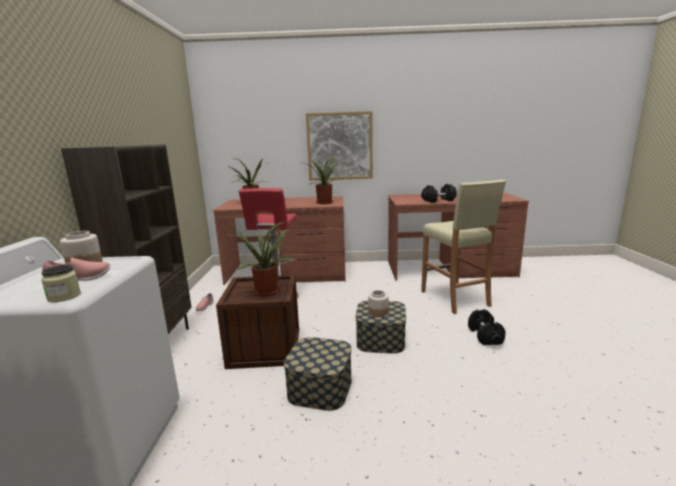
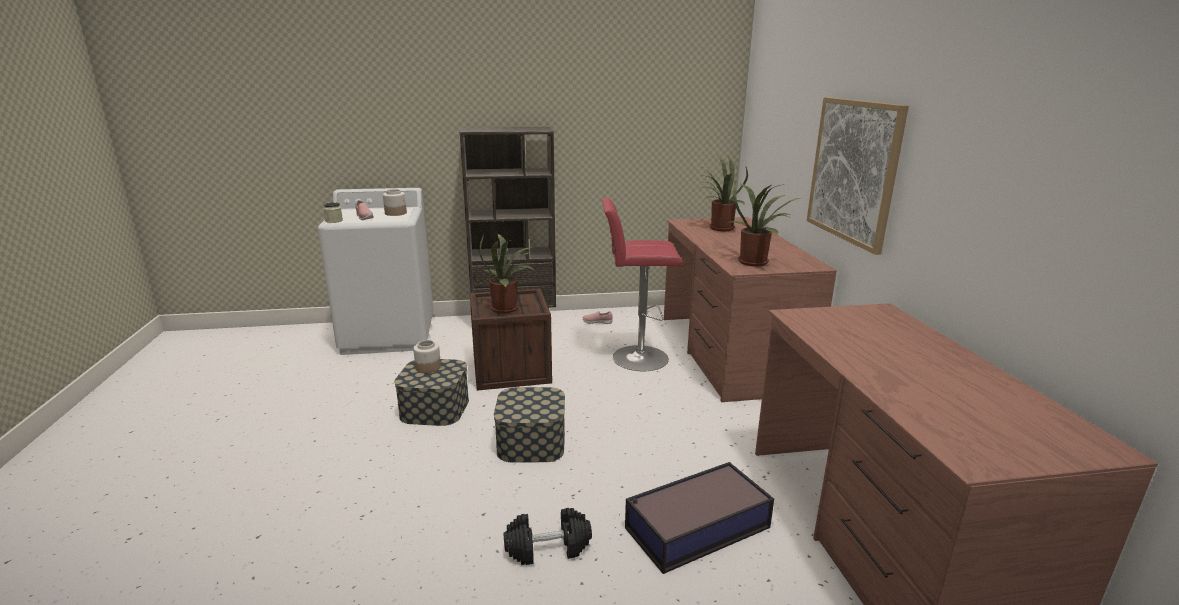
camera: 80 degrees right, 5 degrees up
jar [368,290,389,317] -> jar moved to [413,340,441,373]
beige stool [421,180,506,314] -> storage box [625,462,774,574]
black dumbbell [421,184,457,203] -> none

